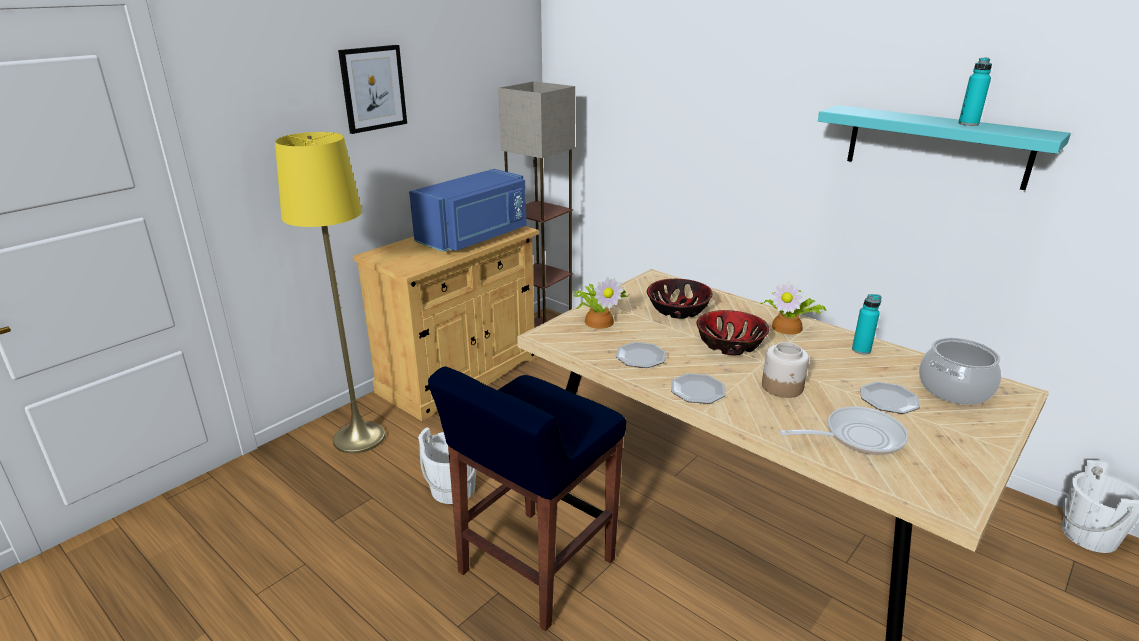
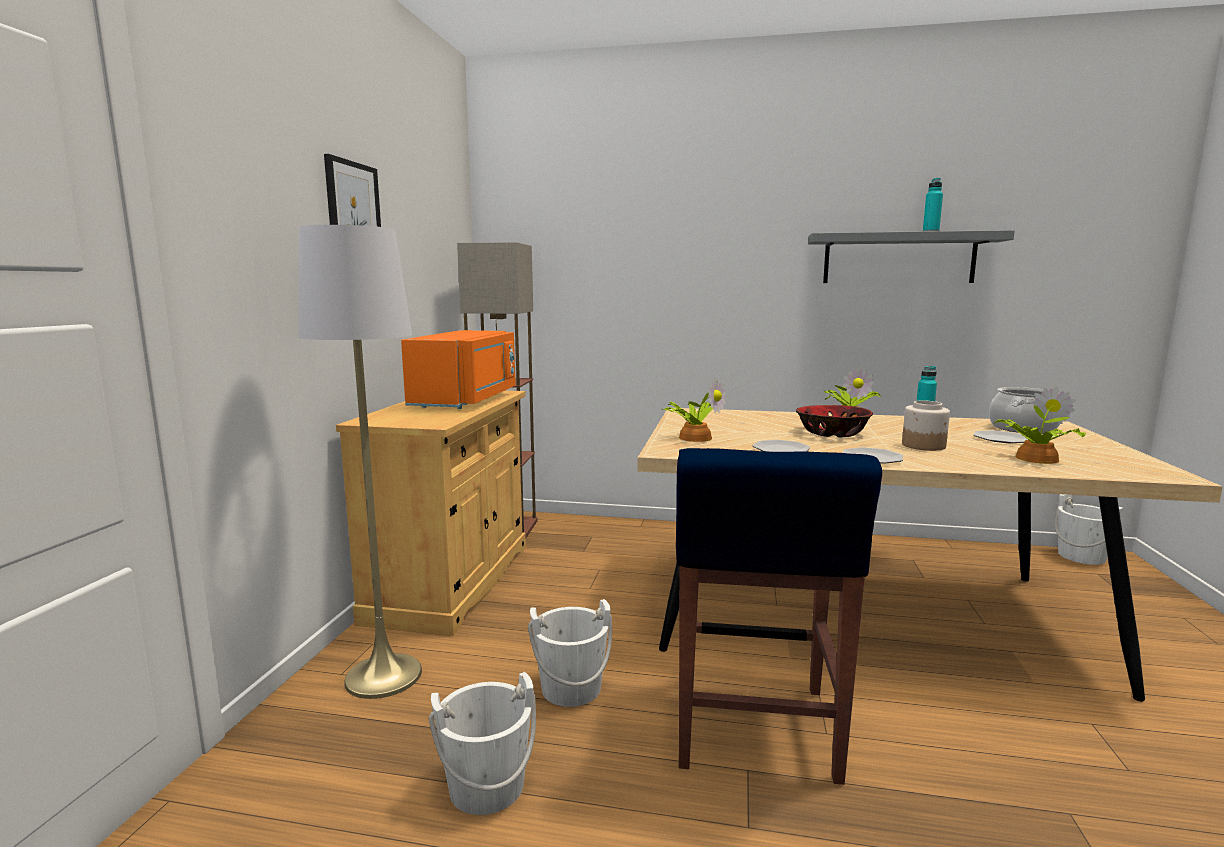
camera: 30 degrees left, 15 degrees down
yellow floor lamp [275,132,385,454] -> white floor lamp [298,224,422,699]
blue microwave [409,169,527,252] -> orange microwave [401,330,515,409]
bowl [647,279,712,319] -> none
frying pan [780,406,908,455] -> potted plant [993,386,1086,464]
turquoise shelf [818,105,1071,190] -> grey shelf [808,230,1015,283]
none -> white bucket [429,672,536,815]

